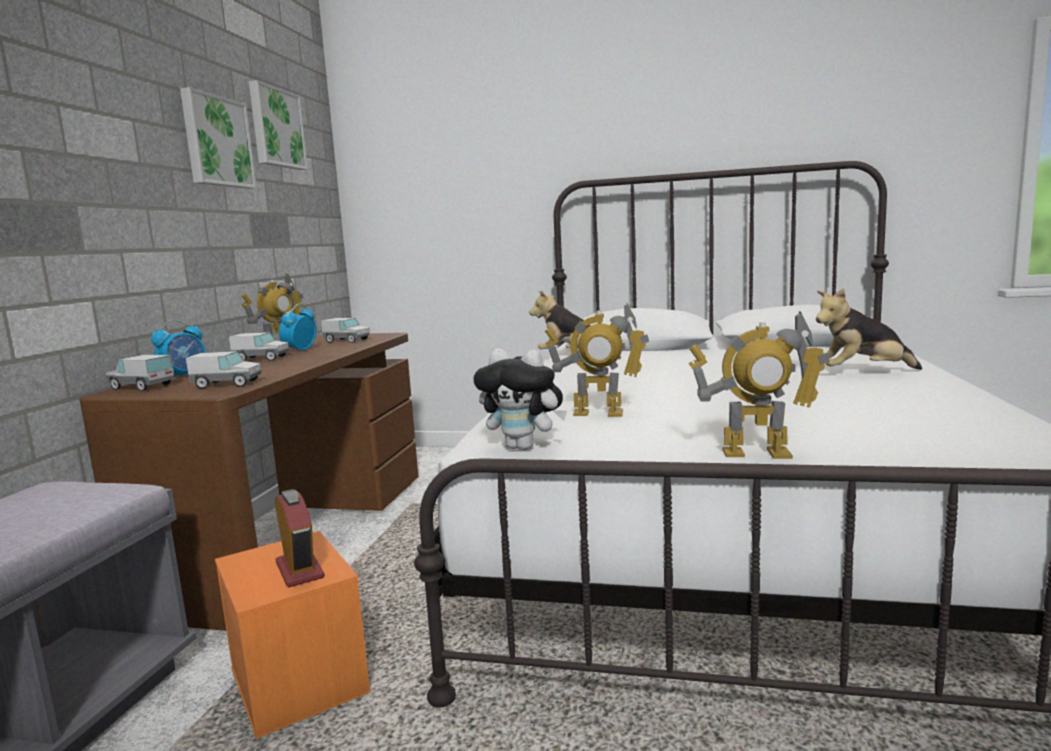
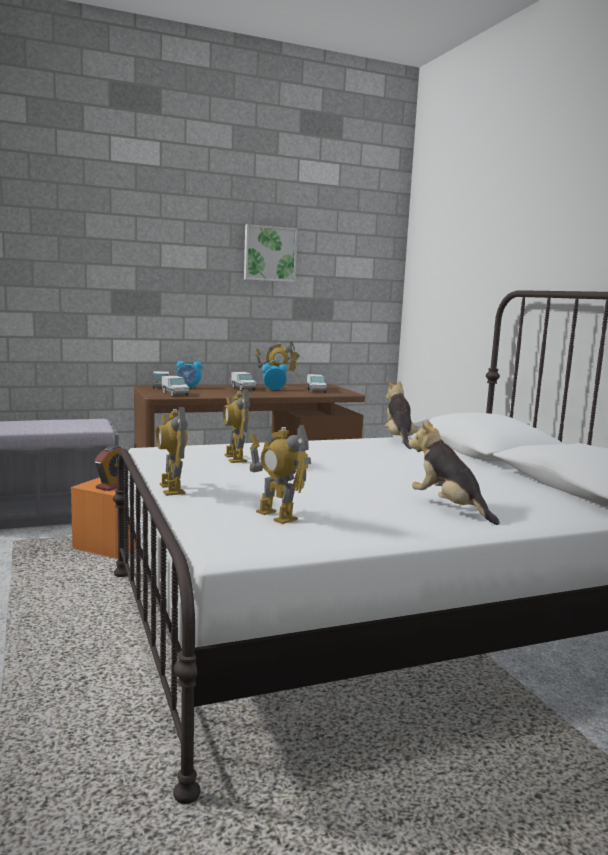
camera: 55 degrees right, 0 degrees up
picture [249,80,308,170] -> none
plush toy [474,349,567,450] -> none
none -> toy robot [250,425,311,524]

